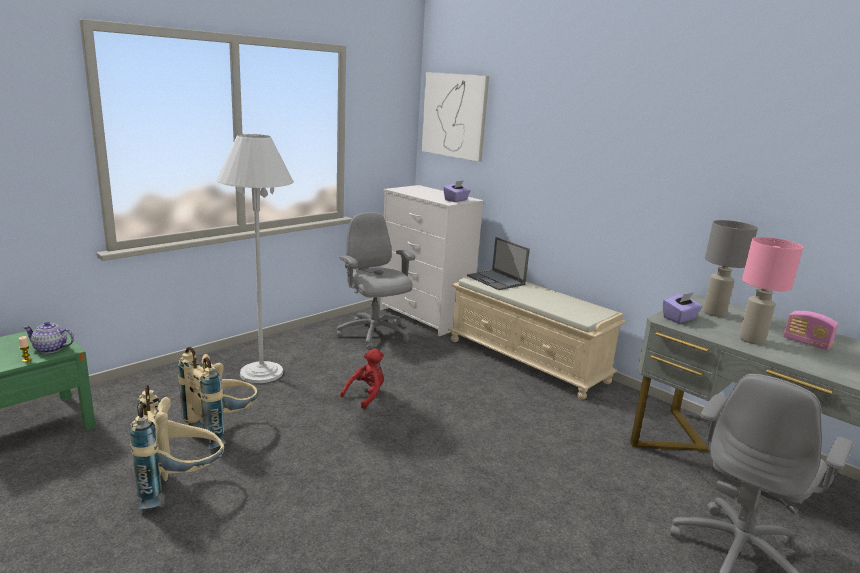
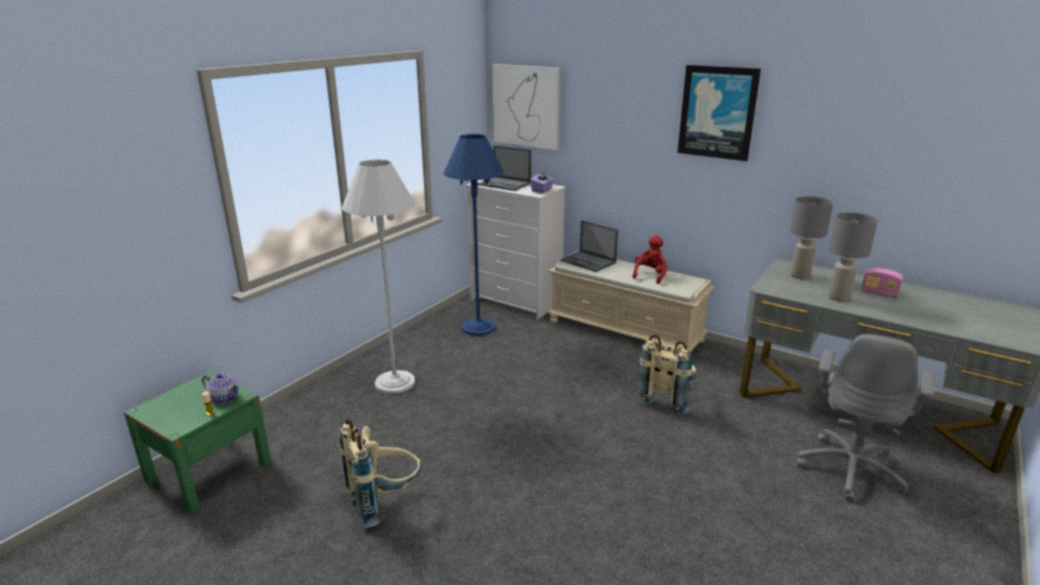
camera: 10 degrees left, 5 degrees up
teapot [23,322,74,354] -> teapot turned 150 degrees counterclockwise [202,374,240,404]
beige backpack [178,347,259,449] -> beige backpack moved to [638,335,696,415]
grey office chair [337,212,415,350] -> blue floor lamp [444,134,504,336]
red plush toy [340,349,384,409] -> red plush toy moved to [632,235,667,284]
purple tissue box [663,292,702,323] -> none
pink table lamp [739,237,803,345] -> grey table lamp [828,212,878,302]
none -> laptop [477,145,531,191]
none -> picture [678,65,761,161]

